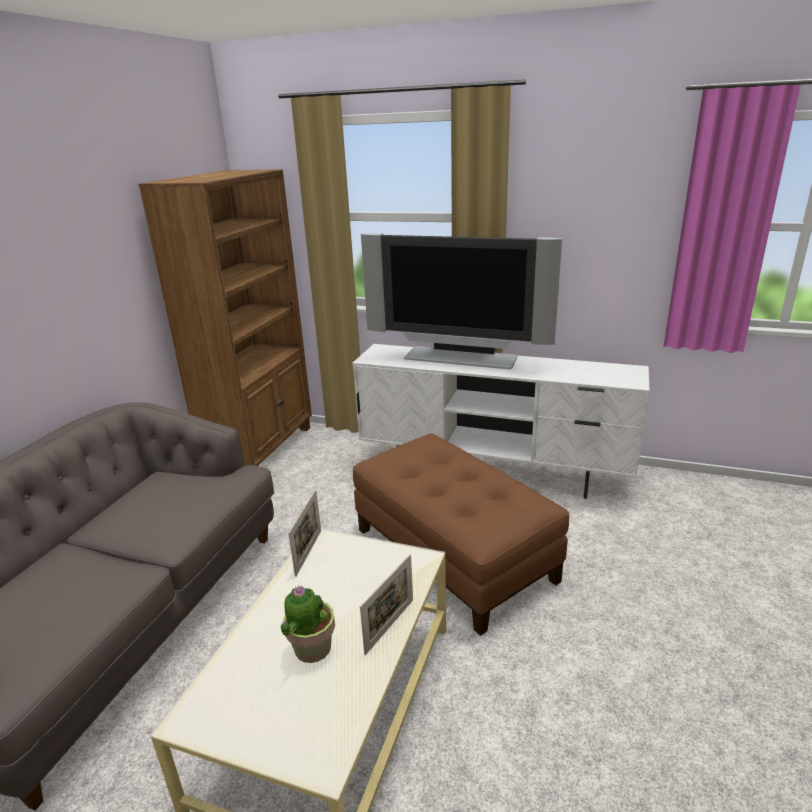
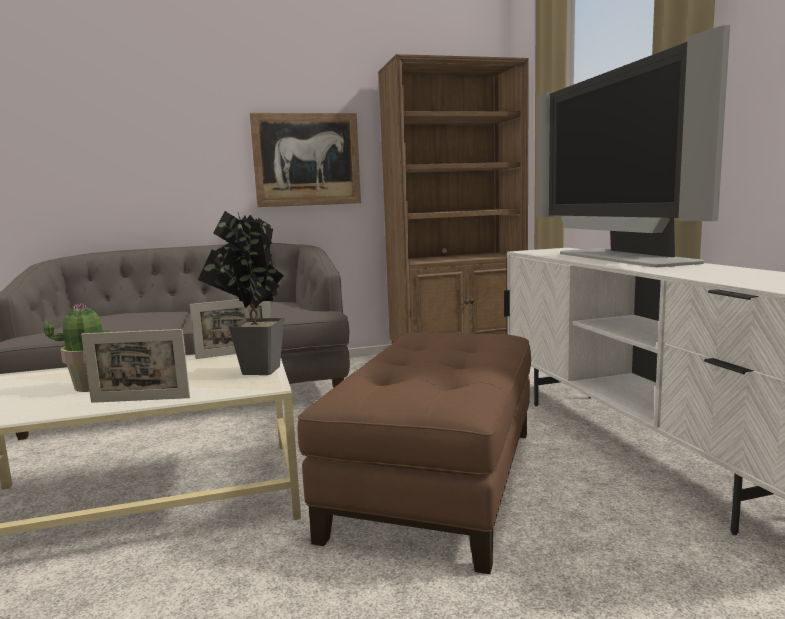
camera: 55 degrees right, 15 degrees down
none -> potted plant [198,211,284,375]
none -> picture [250,113,361,207]

